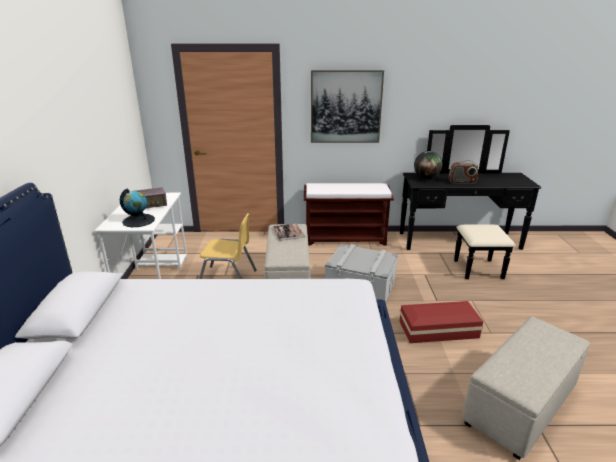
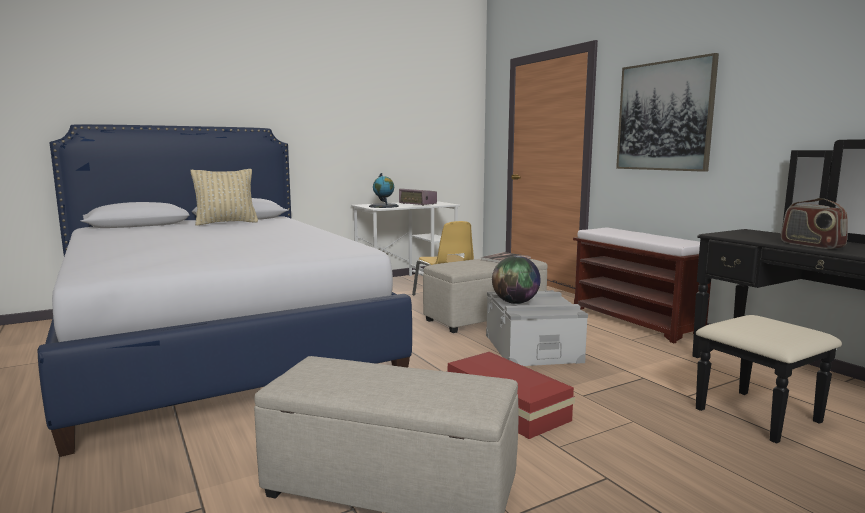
camera: 60 degrees right, 15 degrees down
globe [414,151,442,179] -> globe moved to [492,256,541,304]
none -> beige pillow [191,169,258,226]

